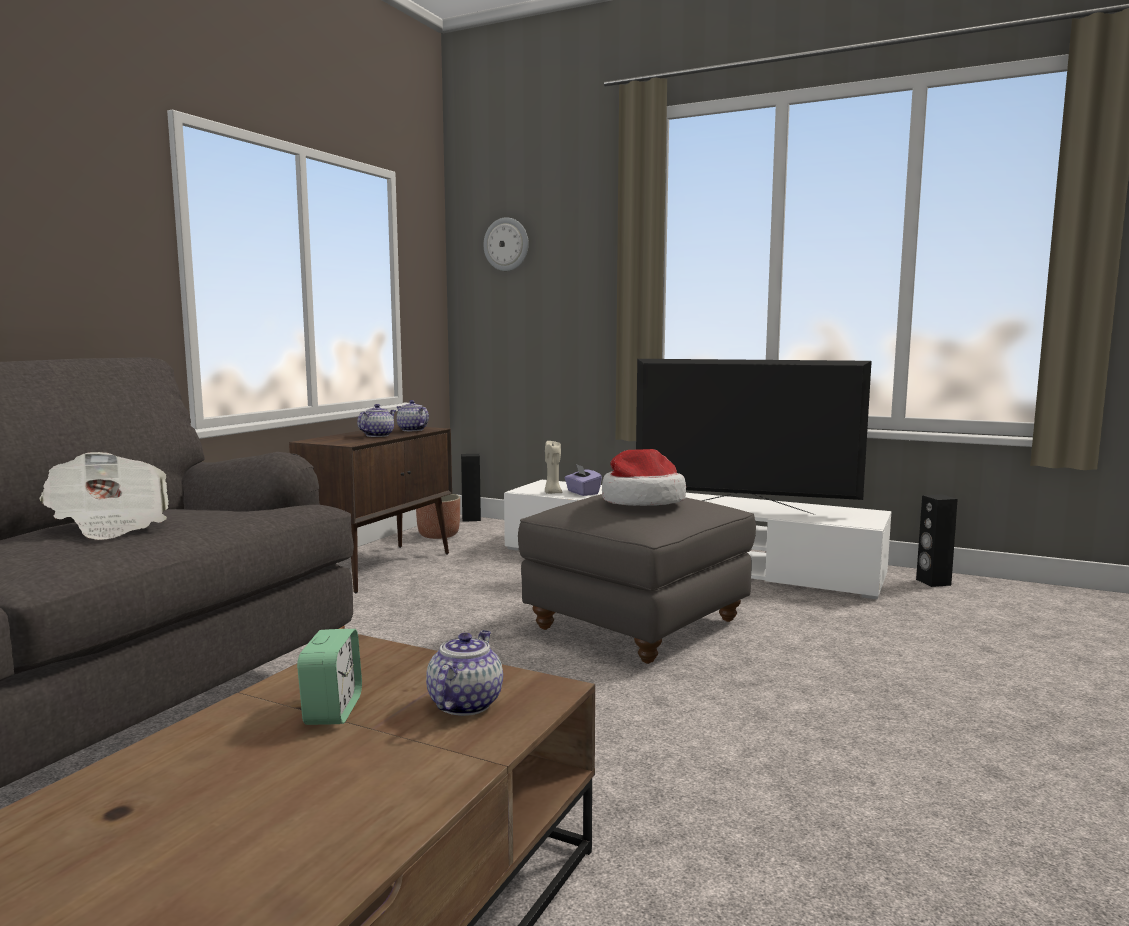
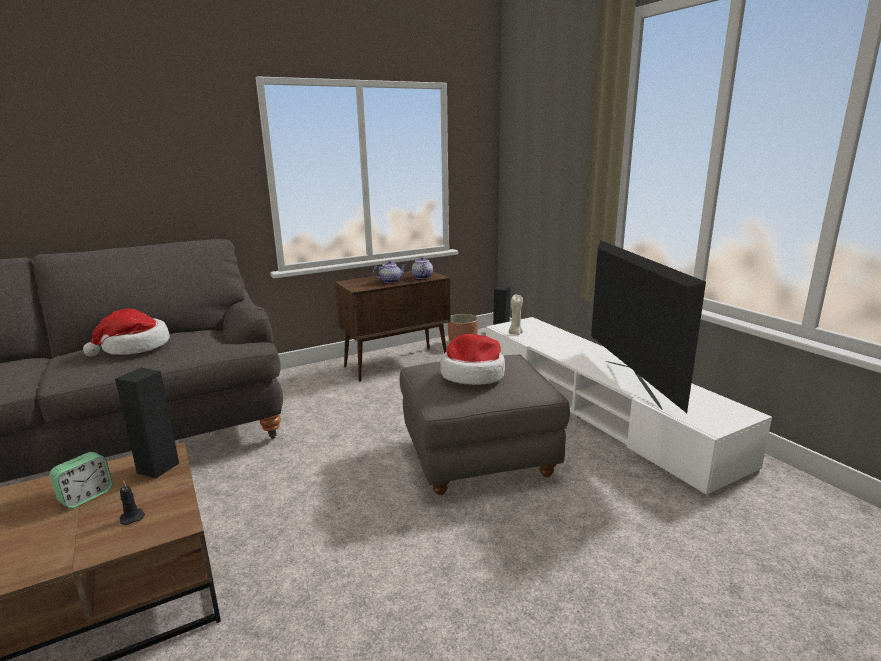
camera: 35 degrees right, 10 degrees up
newspaper [40,452,168,540] -> hat [83,309,170,356]
teapot [426,630,503,716] -> black candle [120,481,145,525]
wall clock [484,217,529,271] -> none
purple tissue box [564,464,602,496] -> none
television [636,359,872,515] -> television turned 150 degrees counterclockwise [591,240,706,413]
black speaker [916,494,958,587] -> black speaker moved to [115,367,179,479]

